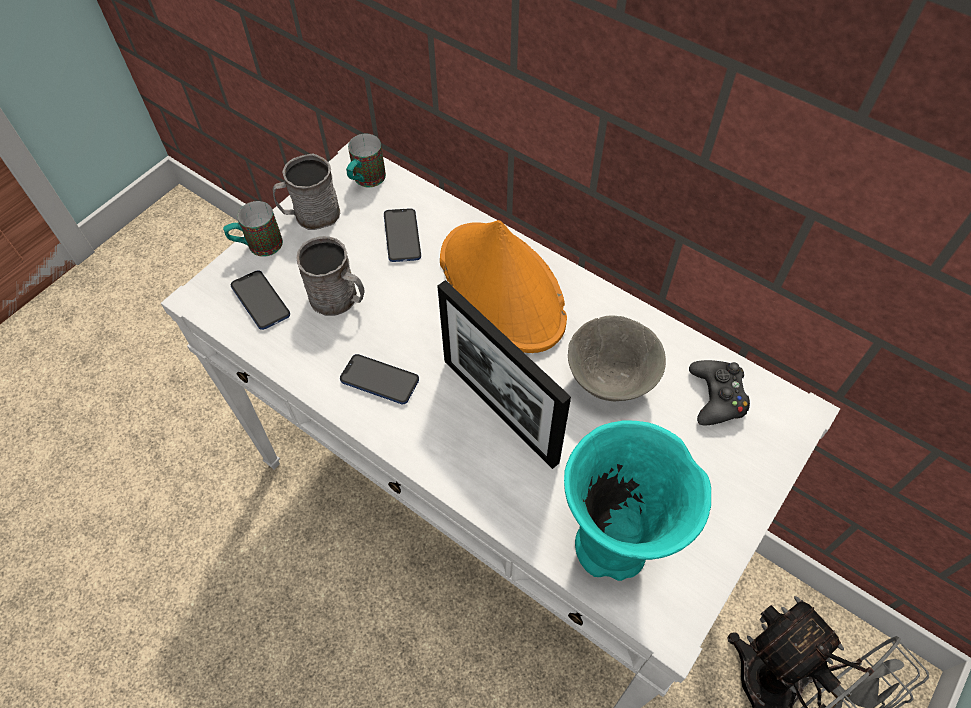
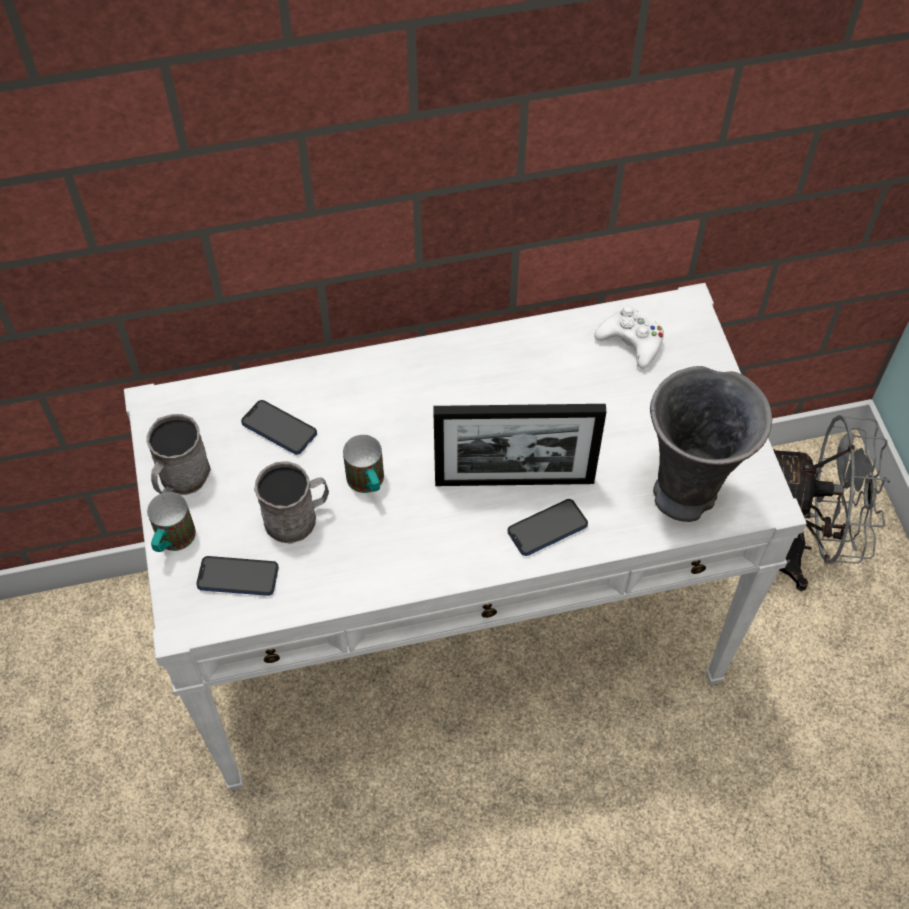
camera: 50 degrees left, 0 degrees up
phone [340,354,419,405] -> phone moved to [507,499,588,556]
mug [346,134,386,187] -> mug moved to [343,435,384,493]
orange hat [440,220,567,353] -> none
turquoise vase [564,421,711,581] -> grey vase [650,366,772,522]
grey bowl [568,316,666,401] -> none
black game controller [689,360,750,426] -> white game controller [594,306,664,369]

